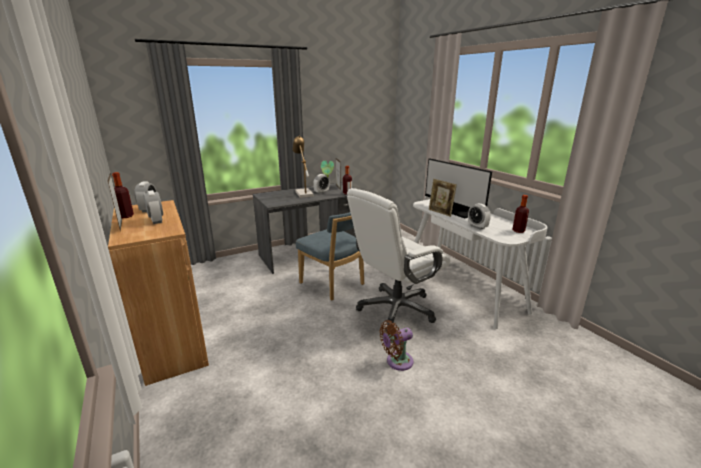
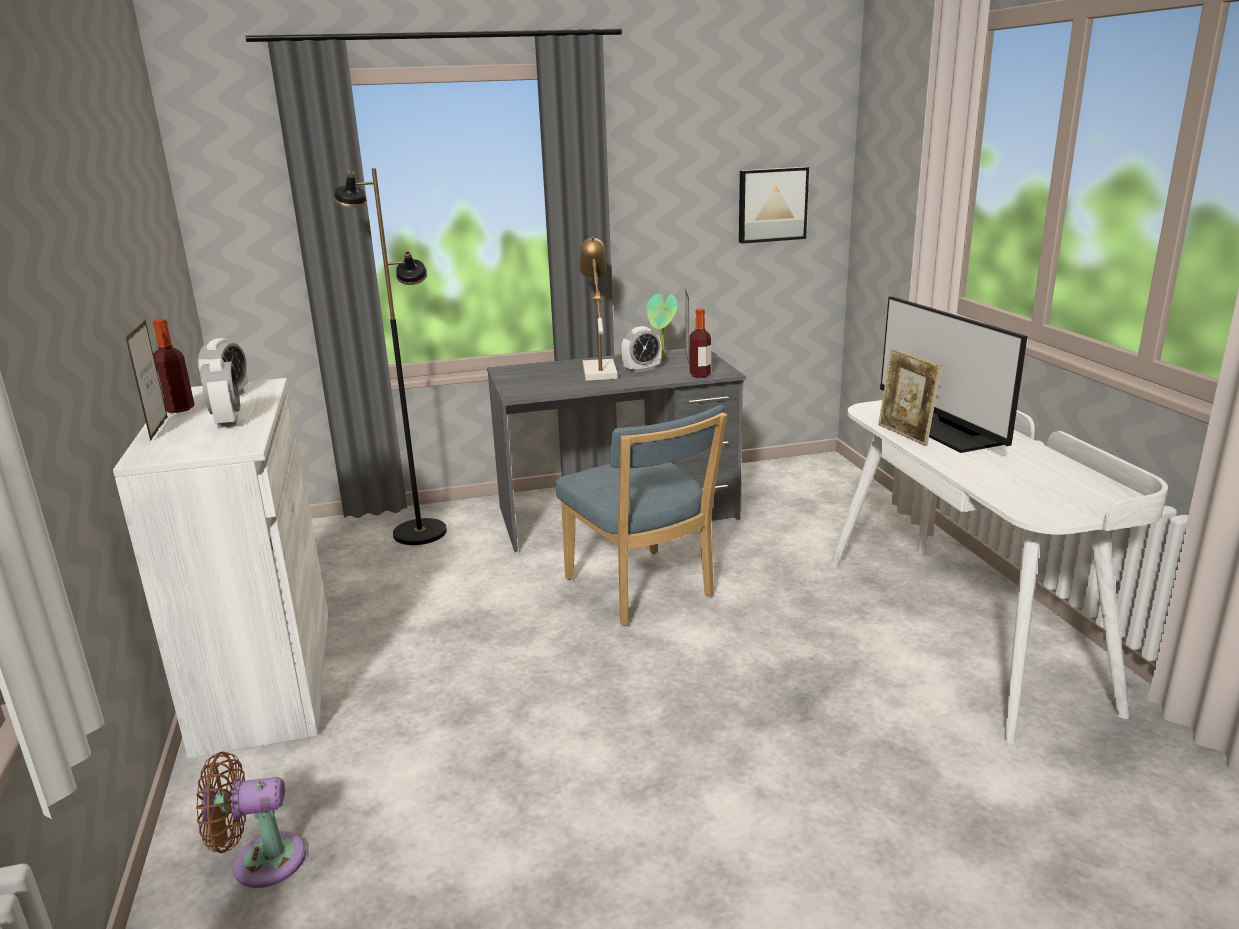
camera: 15 degrees right, 0 degrees up
brown cabinet [108,200,209,386] -> white cabinet [113,378,328,759]
white office chair [347,188,450,332] -> none
brown fan [379,320,414,371] -> brown fan moved to [196,752,306,888]
alarm clock [468,203,491,230] -> none
bottle [512,195,529,233] -> none
none -> black floor lamp [333,168,447,545]
none -> picture [739,167,809,244]

